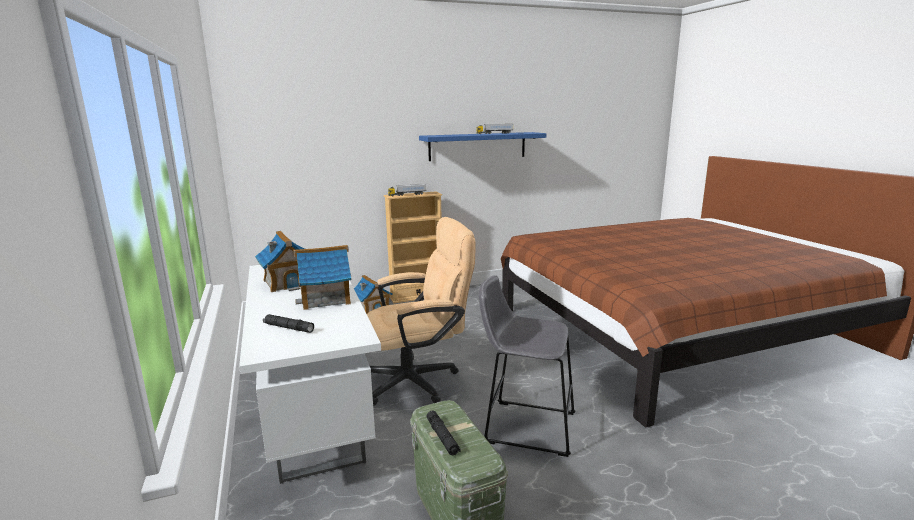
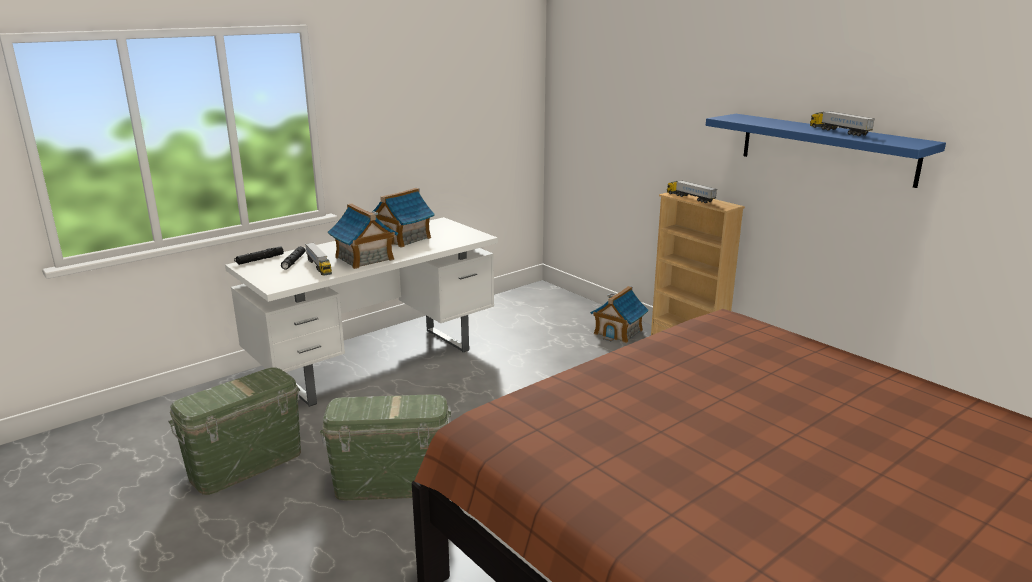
camera: 70 degrees right, 5 degrees up
beige office chair [367,217,476,406] -> none
black flashlight [427,411,461,455] -> black flashlight moved to [234,246,284,265]
grey stool [479,275,575,457] -> green storage box [320,394,451,501]
none -> toy truck [305,243,332,276]

